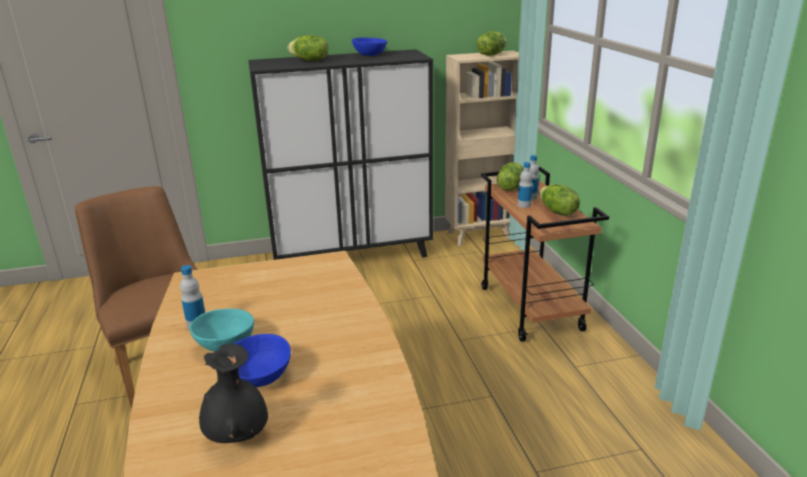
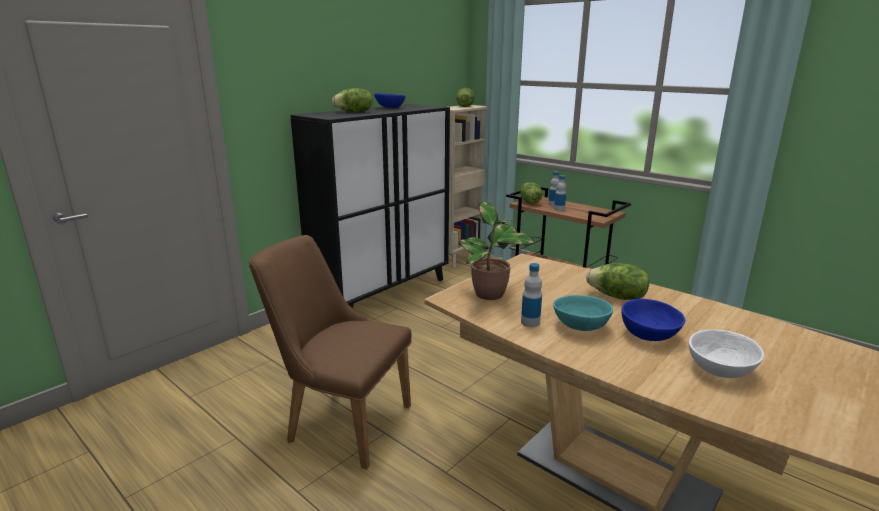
camera: 35 degrees left, 5 degrees down
black vase [199,343,268,443] -> white bowl [689,330,764,378]
lettuce [539,184,580,216] -> lettuce moved to [586,263,649,300]
none -> potted plant [458,202,535,300]

